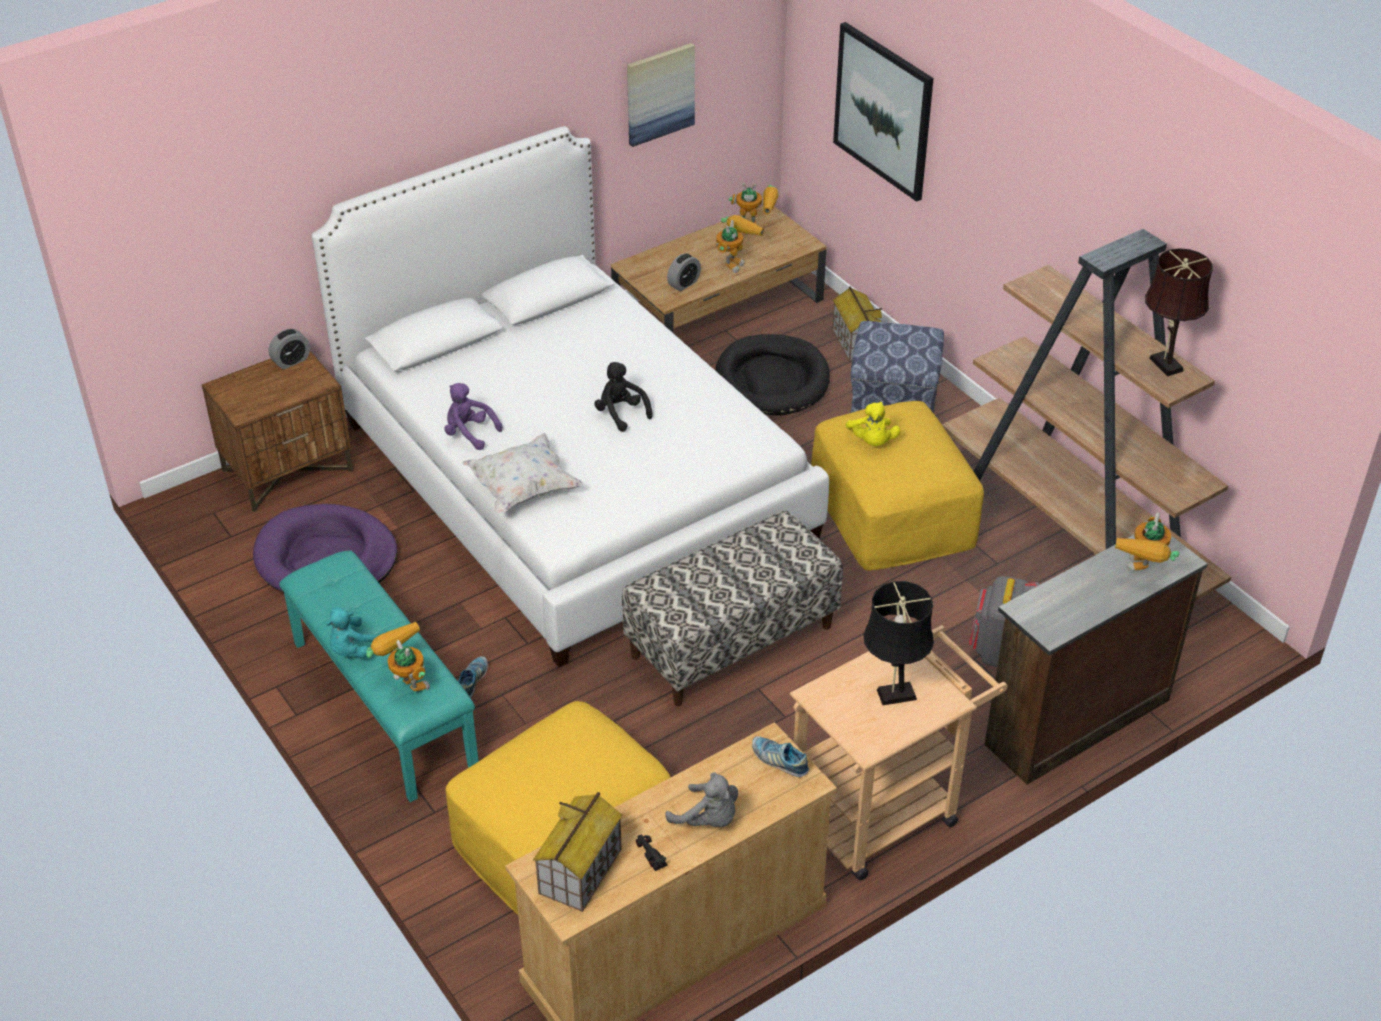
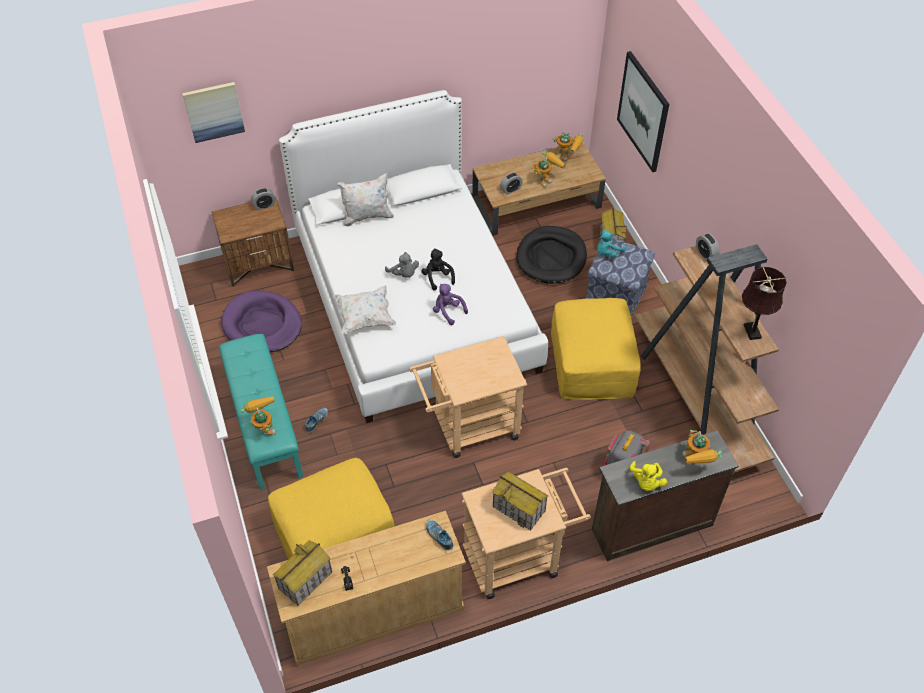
camera: 15 degrees right, 10 degrees up
turquoise plush toy [326,607,387,658] -> turquoise plush toy moved to [597,230,626,258]
purple plush toy [445,383,502,450] -> purple plush toy moved to [433,283,468,325]
bench [622,511,843,706] -> beige cart [409,336,527,458]
picture [627,43,695,147] -> picture moved to [182,82,245,143]
grey plush toy [665,772,738,827] -> grey plush toy moved to [385,252,419,278]
yellow plush toy [846,402,901,446] -> yellow plush toy moved to [630,461,667,491]
black table lamp [863,581,934,705] -> toy house [492,472,548,531]
toy robot [1115,512,1179,572] -> toy robot turned 45 degrees counterclockwise [682,430,722,466]
none -> white pillow [337,173,394,226]
none -> alarm clock [696,233,720,261]

